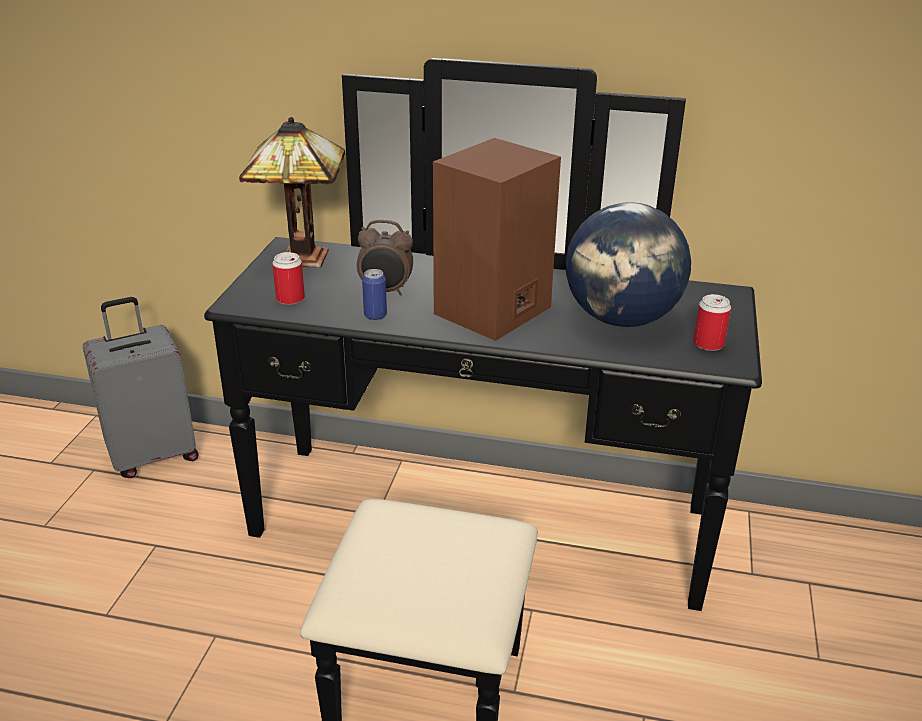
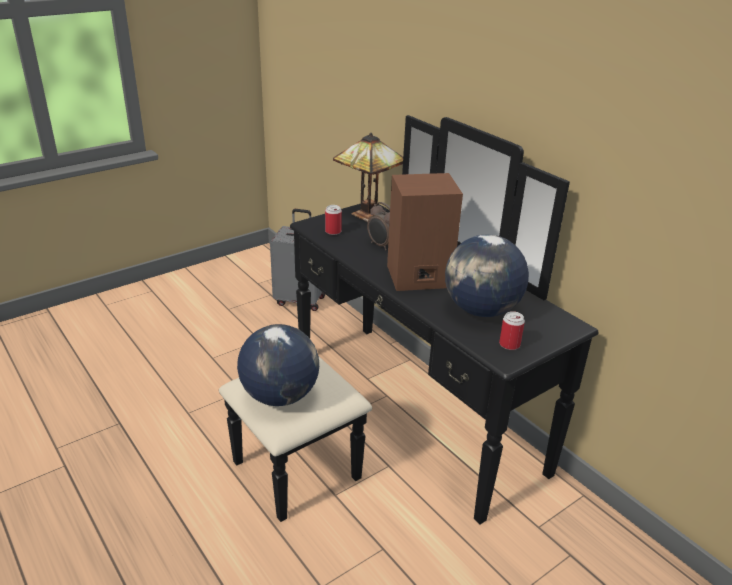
camera: 40 degrees right, 0 degrees up
can [362,269,387,320] -> none
none -> globe [237,324,319,406]

